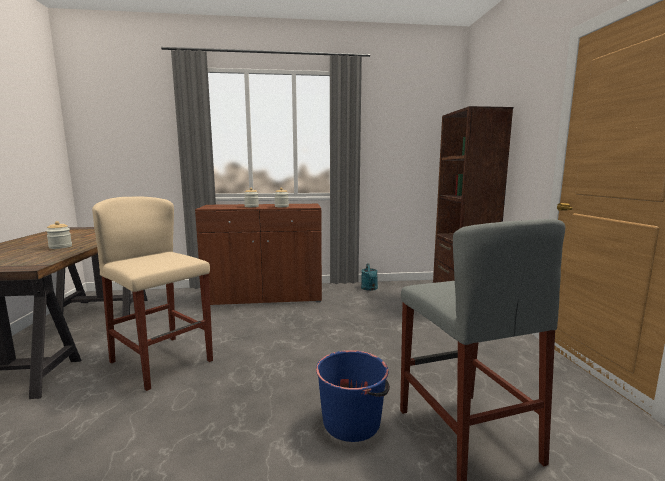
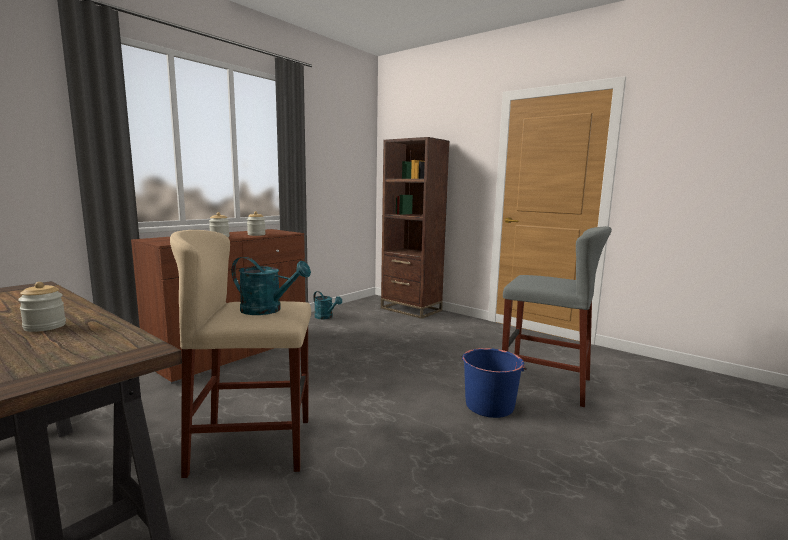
camera: 45 degrees left, 0 degrees up
none -> turquoise watering can [232,257,311,315]

